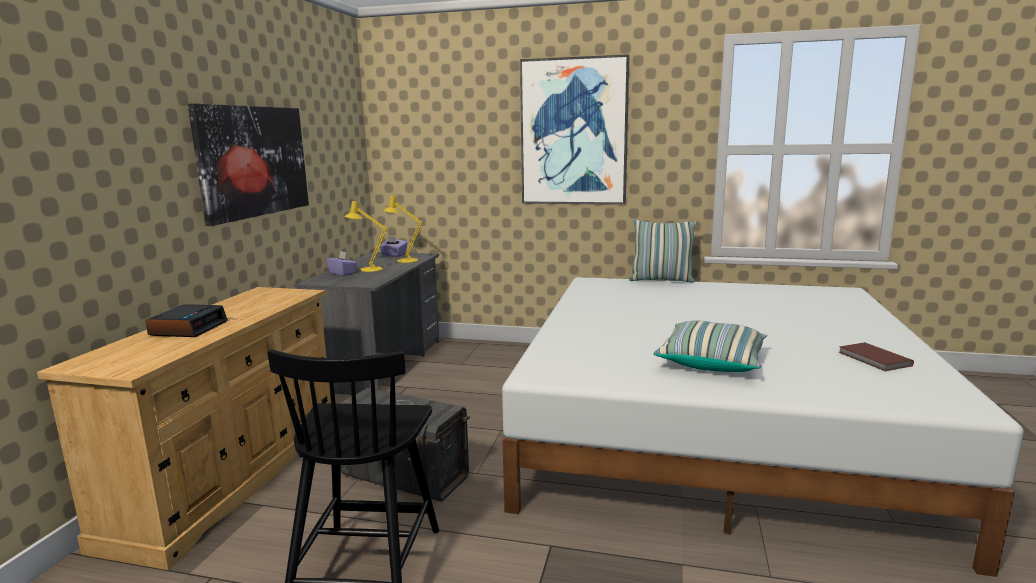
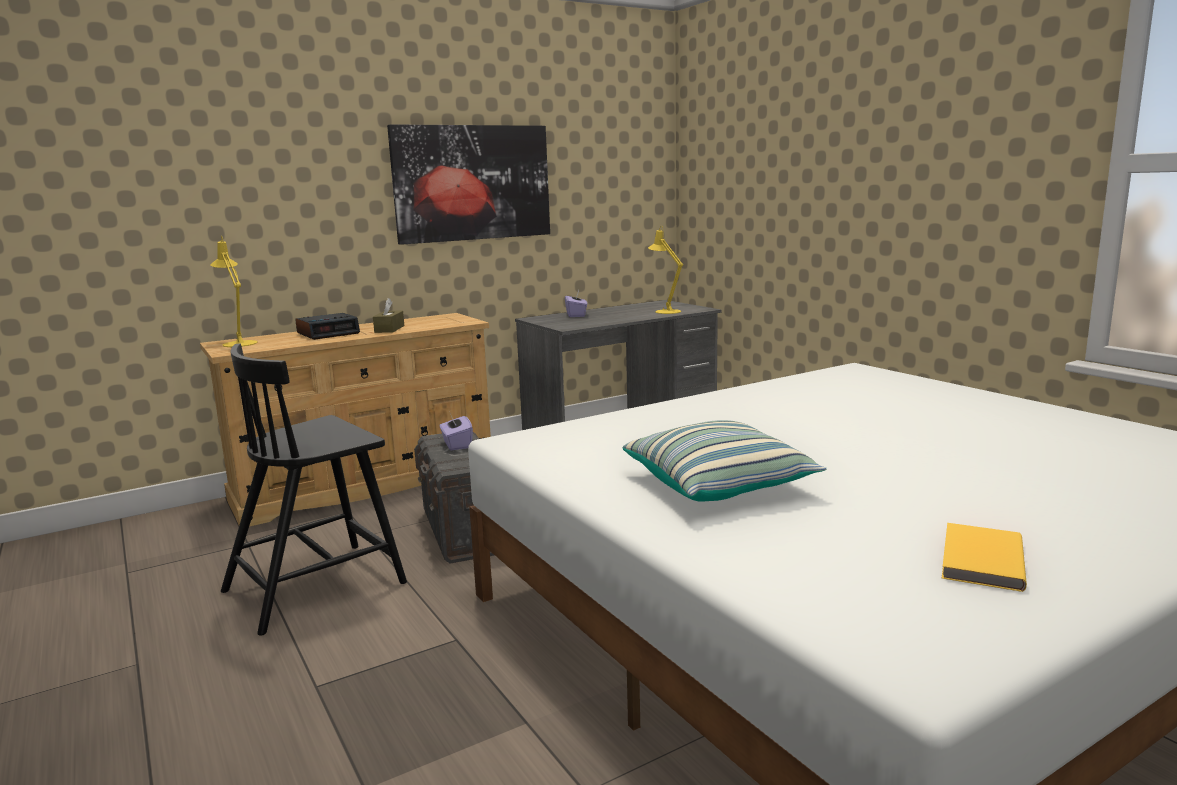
camera: 45 degrees right, 0 degrees up
yellow table lamp [345,197,387,272] -> yellow table lamp moved to [210,236,258,347]
purple tissue box [380,236,407,257] -> purple tissue box moved to [440,414,473,451]
picture [520,54,630,205] -> none
pillow [629,219,697,283] -> none
brown book [838,342,914,371] -> yellow book [942,523,1027,592]
none -> brown tissue box [373,298,404,333]

